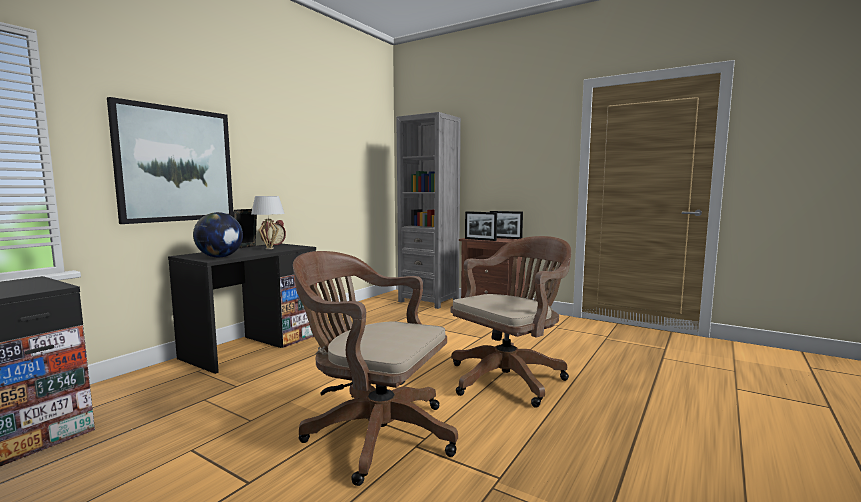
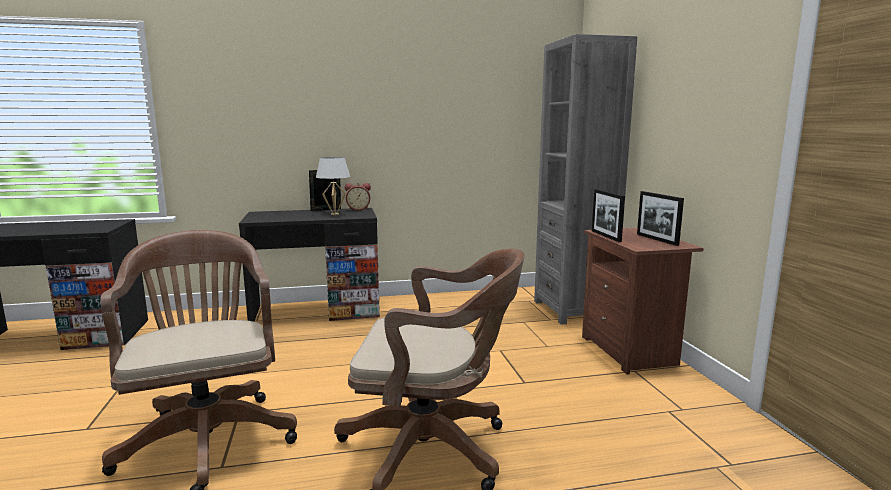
camera: 45 degrees right, 5 degrees up
picture [107,97,234,224] -> none
globe [193,212,243,257] -> none

